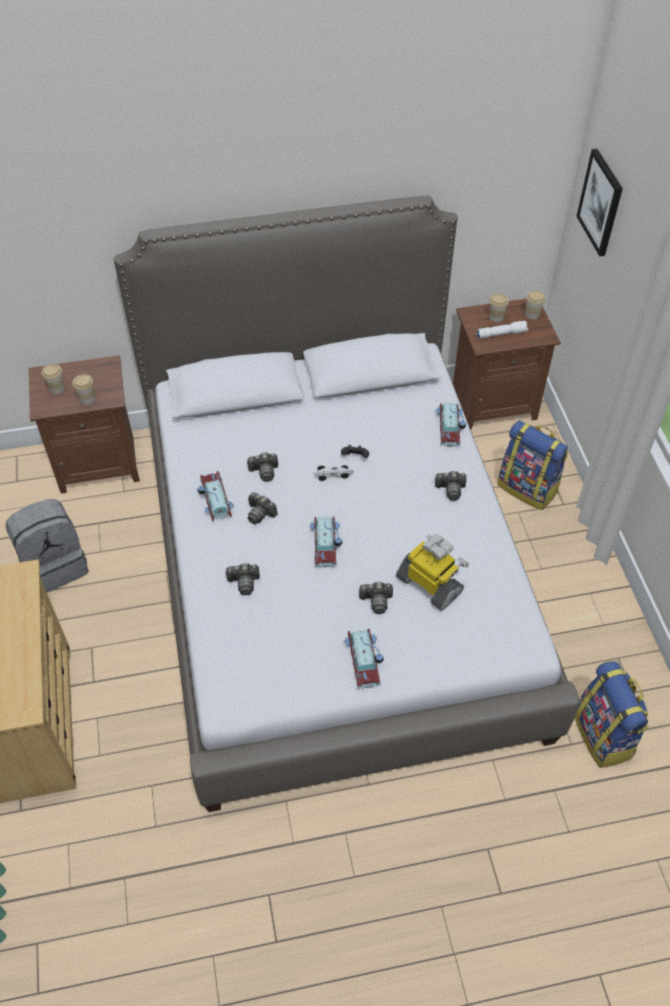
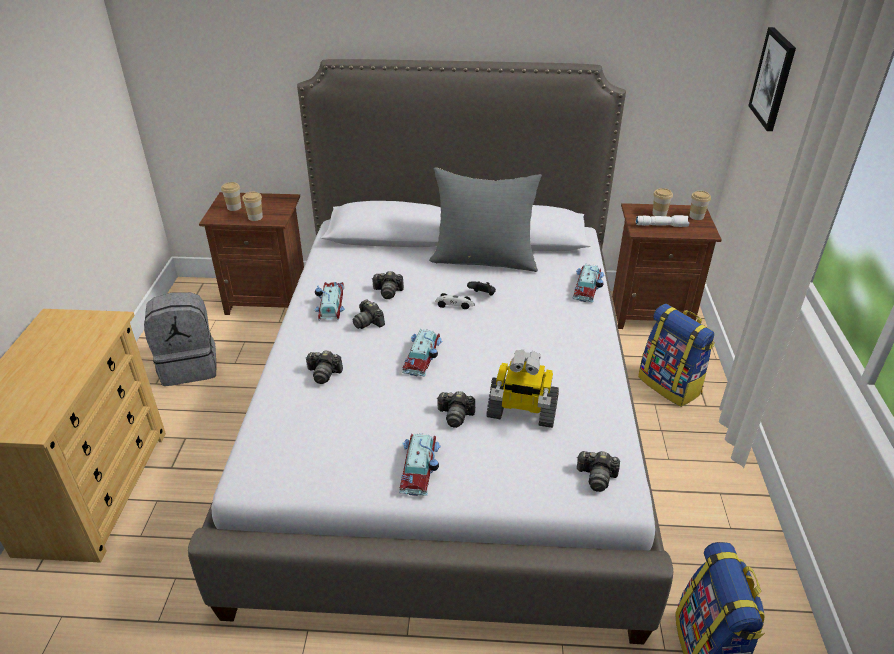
camera: 15 degrees right, 15 degrees down
toy robot [396,534,469,610] -> toy robot turned 135 degrees clockwise [487,350,559,428]
camera [435,471,467,501] -> camera moved to [577,451,620,492]
none -> grey pillow [429,167,542,272]

